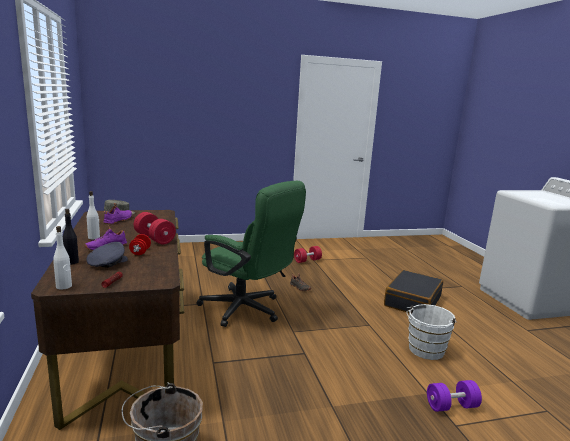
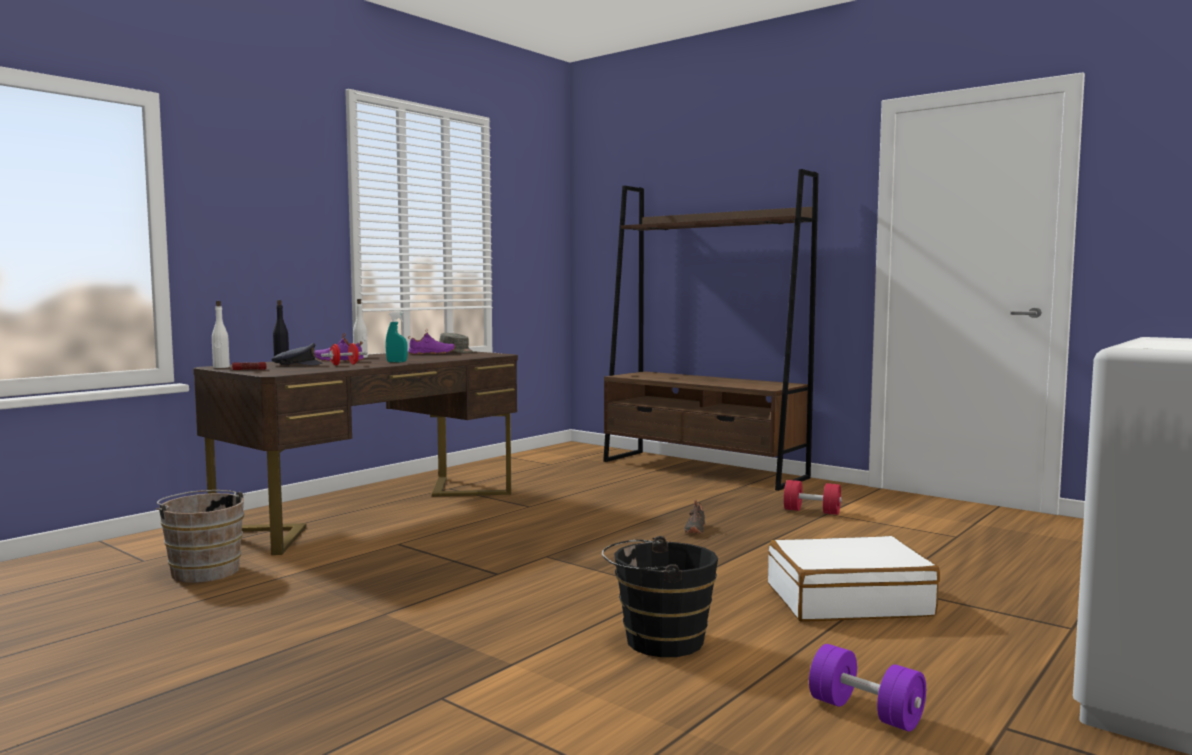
camera: 55 degrees right, 10 degrees down
red dumbbell [134,212,176,244] -> turquoise spray bottle [385,311,407,362]
green office chair [196,181,306,327] -> none
black suitcase [384,270,443,313] -> white suitcase [768,536,940,621]
white bucket [406,304,457,360] -> black bucket [602,536,718,657]
purple dumbbell [427,380,482,412] -> purple dumbbell moved to [809,644,926,731]
none -> brown bookcase [603,169,819,491]

